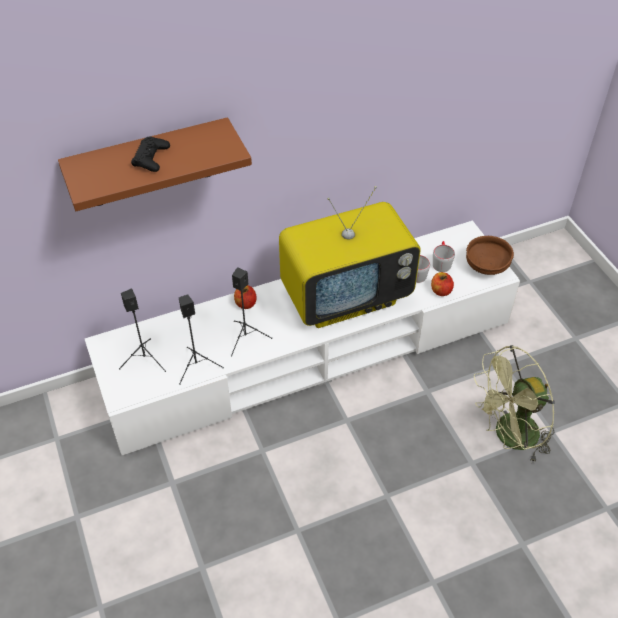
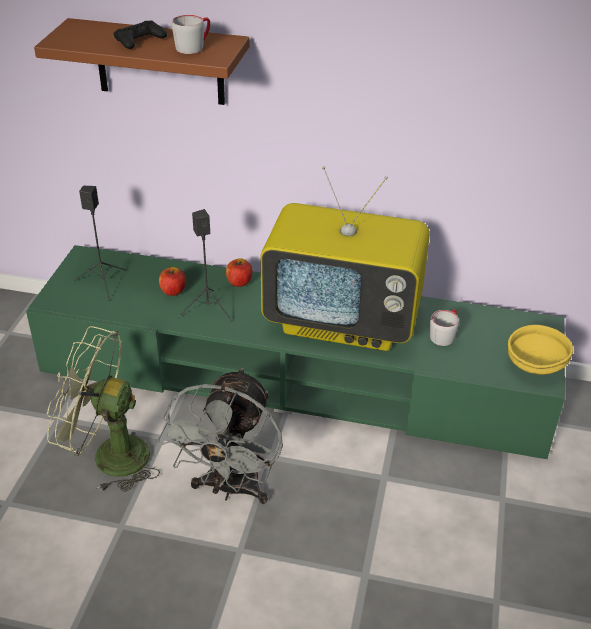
camera: 35 degrees right, 10 degrees down
white tv stand [85,221,520,455] -> green tv stand [26,245,565,459]
black speaker [179,294,224,385] -> none
apple [431,272,454,296] -> apple moved to [159,267,186,296]
grey mug [433,241,455,272] -> grey mug moved to [172,15,210,54]
brown bowl [466,236,514,275] -> yellow bowl [508,325,573,375]
green fan [474,345,555,464] -> green fan moved to [47,326,160,492]
none -> grey fan [158,368,283,504]

